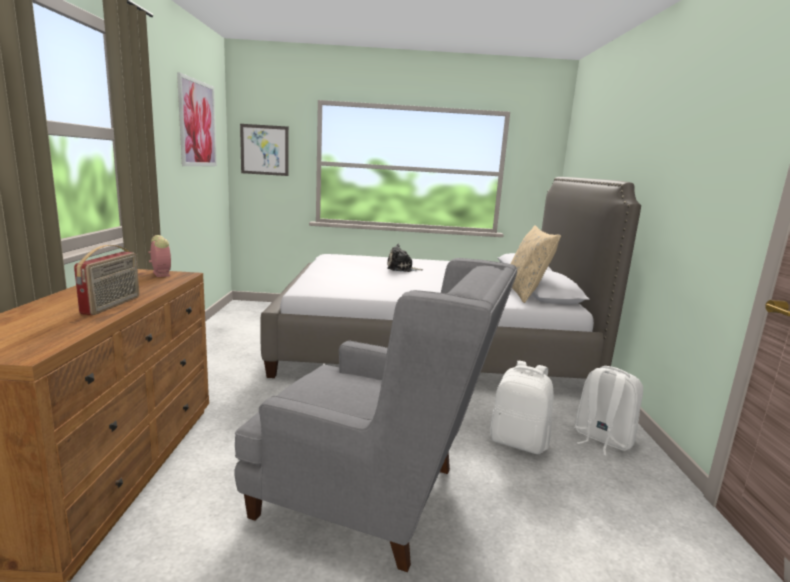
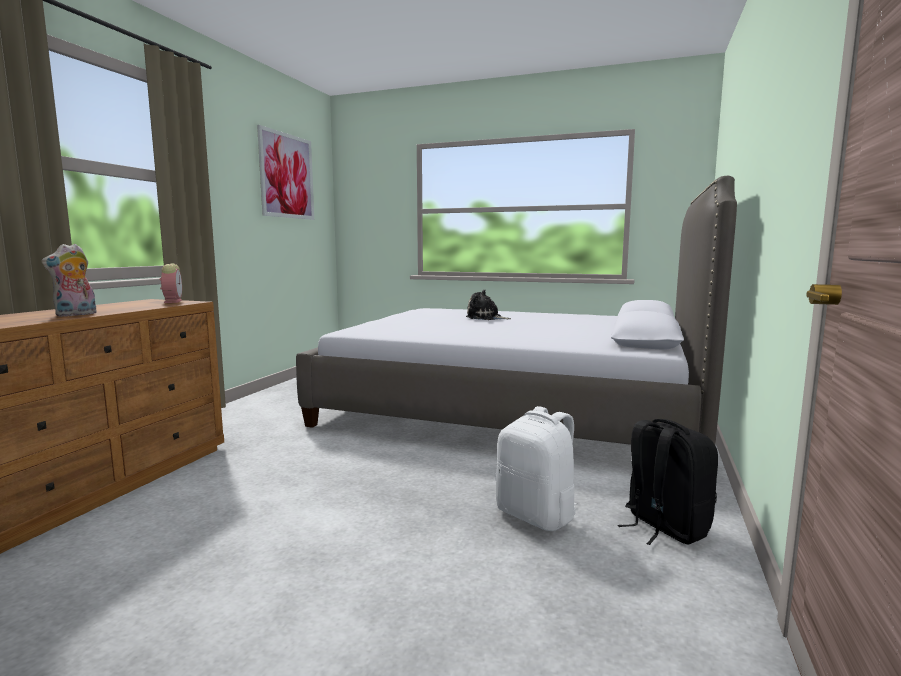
camera: 20 degrees right, 5 degrees down
radio [74,245,139,315] -> plush toy [41,244,97,317]
grey armchair [234,258,517,572] -> none
picture [240,124,289,176] -> none
beige pillow [510,225,561,303] -> none
white backpack [574,366,643,455] -> black backpack [618,419,718,545]

